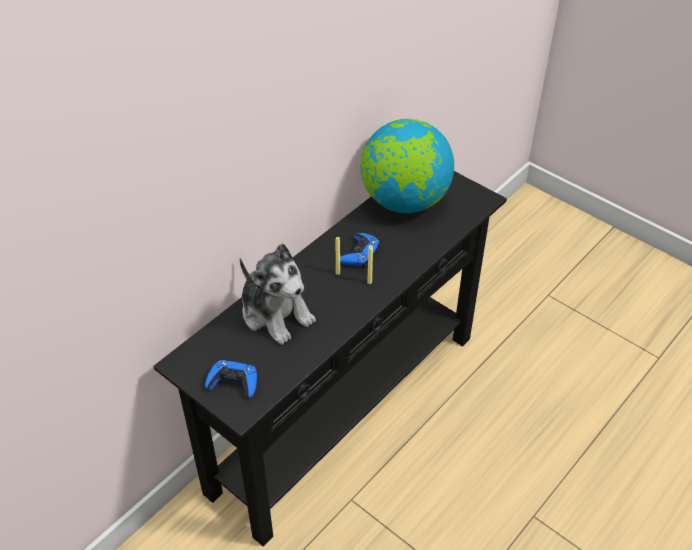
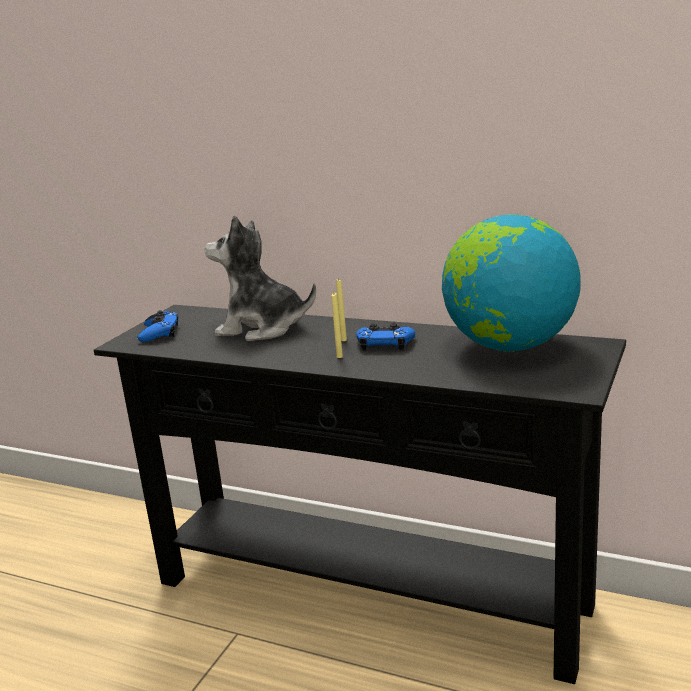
camera: 75 degrees right, 25 degrees down
plush toy [240,244,316,345] -> plush toy turned 75 degrees clockwise [204,215,316,341]

